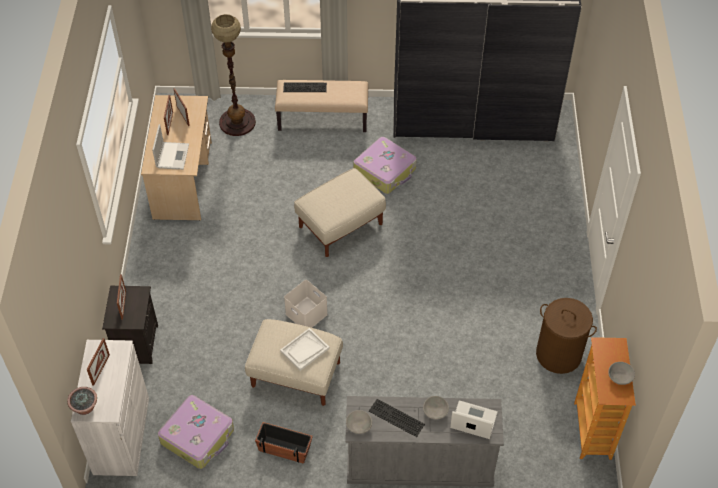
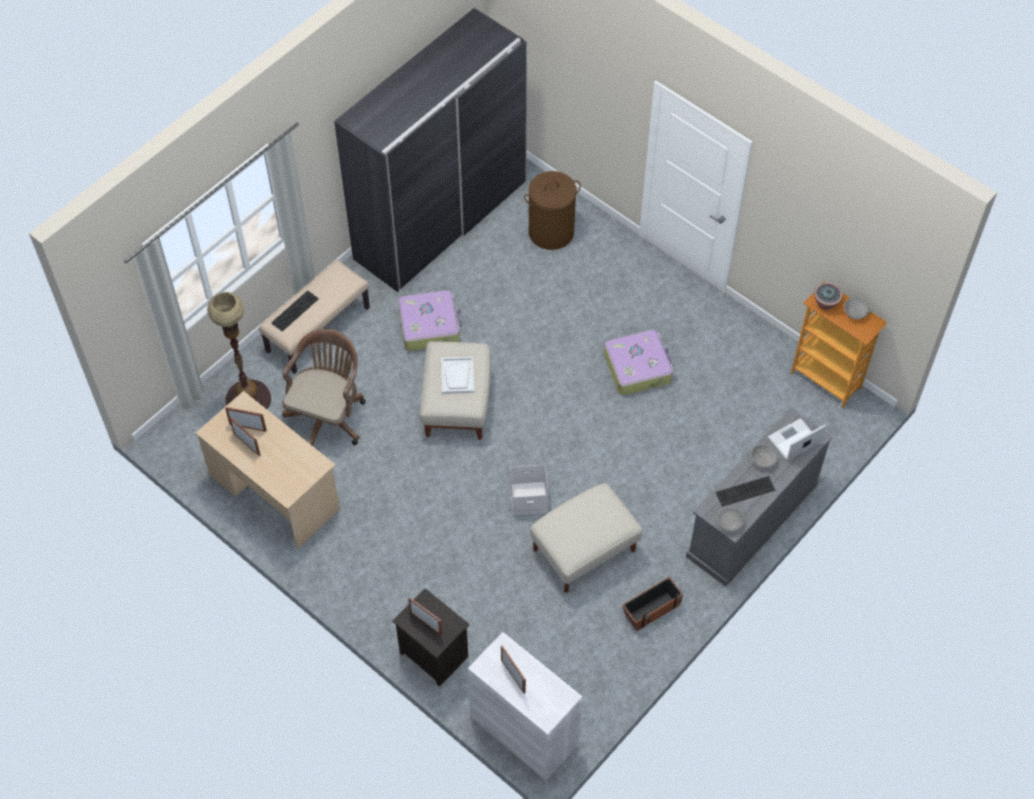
camera: 50 degrees left, 5 degrees up
potted plant [67,387,97,415] -> potted plant moved to [814,282,842,310]
laptop [152,124,189,170] -> none
suitcase [158,395,234,469] -> suitcase moved to [604,330,674,395]
white tray [280,328,330,371] -> white tray moved to [441,357,474,394]
brown laundry basket [536,298,597,374] -> brown laundry basket moved to [524,171,581,250]
none -> brown office chair [282,329,365,446]

